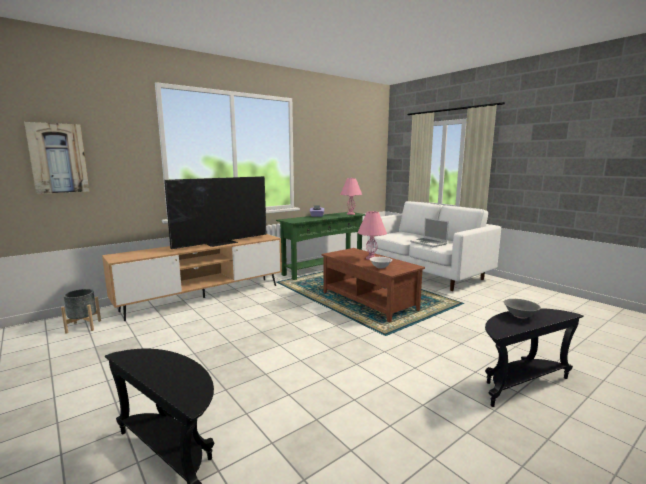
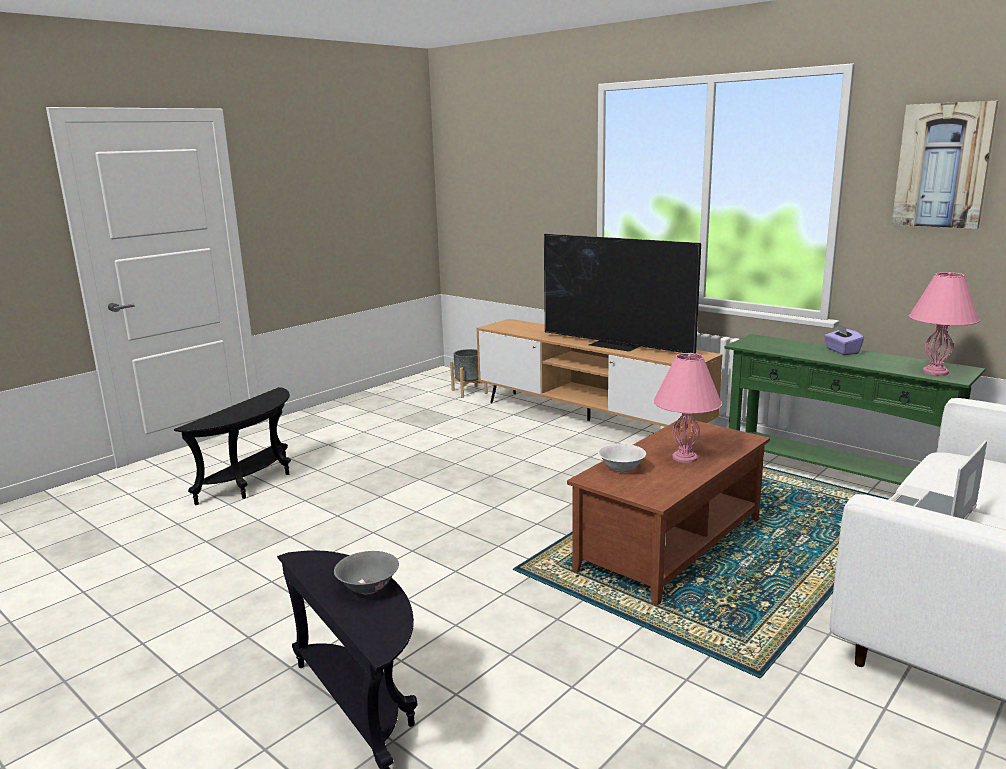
camera: 80 degrees right, 5 degrees up
picture [24,122,90,194] -> picture moved to [892,101,998,229]

